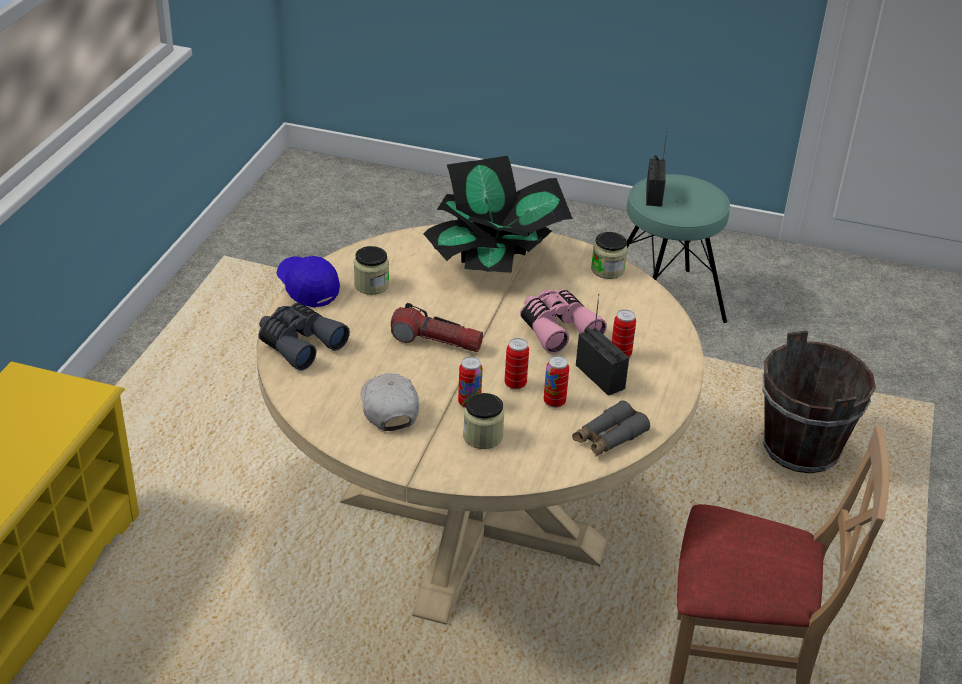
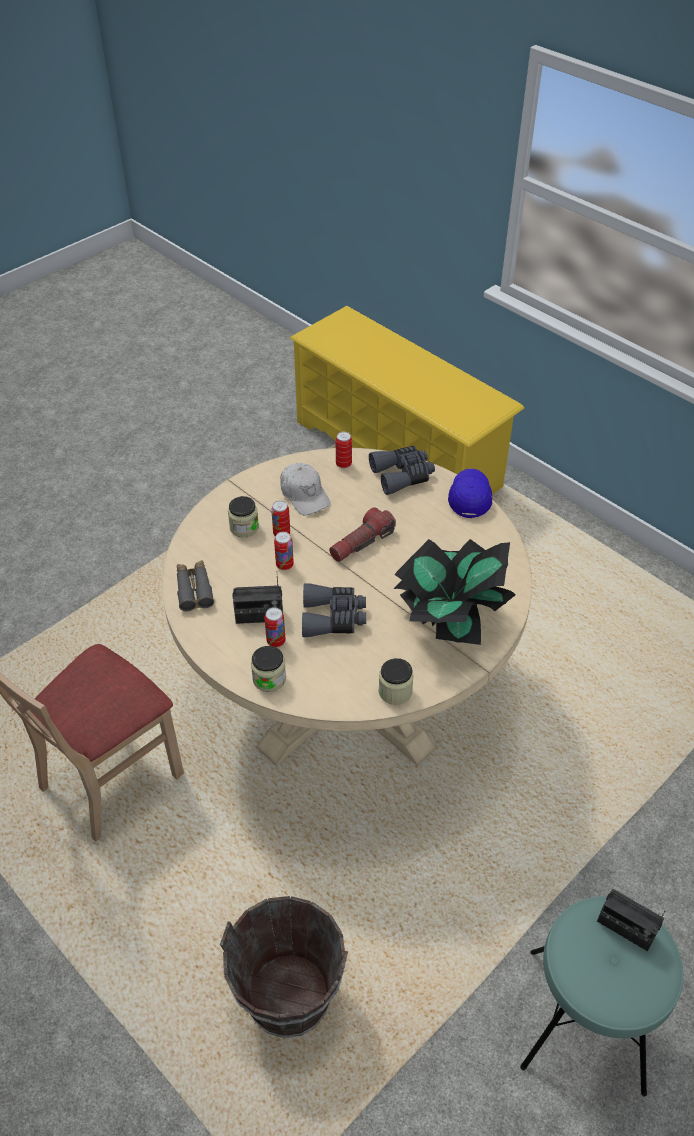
camera: 120 degrees right, 10 degrees up
blue cap [277,256,340,308] -> blue cap turned 75 degrees counterclockwise [448,469,492,518]
jar [354,246,389,295] -> jar moved to [251,646,286,692]
white cap [360,373,419,431] -> white cap turned 45 degrees clockwise [280,463,331,515]
pink binoculars [520,289,607,354] -> grey binoculars [302,583,366,637]
can [544,356,569,408] -> can moved to [336,432,352,468]

